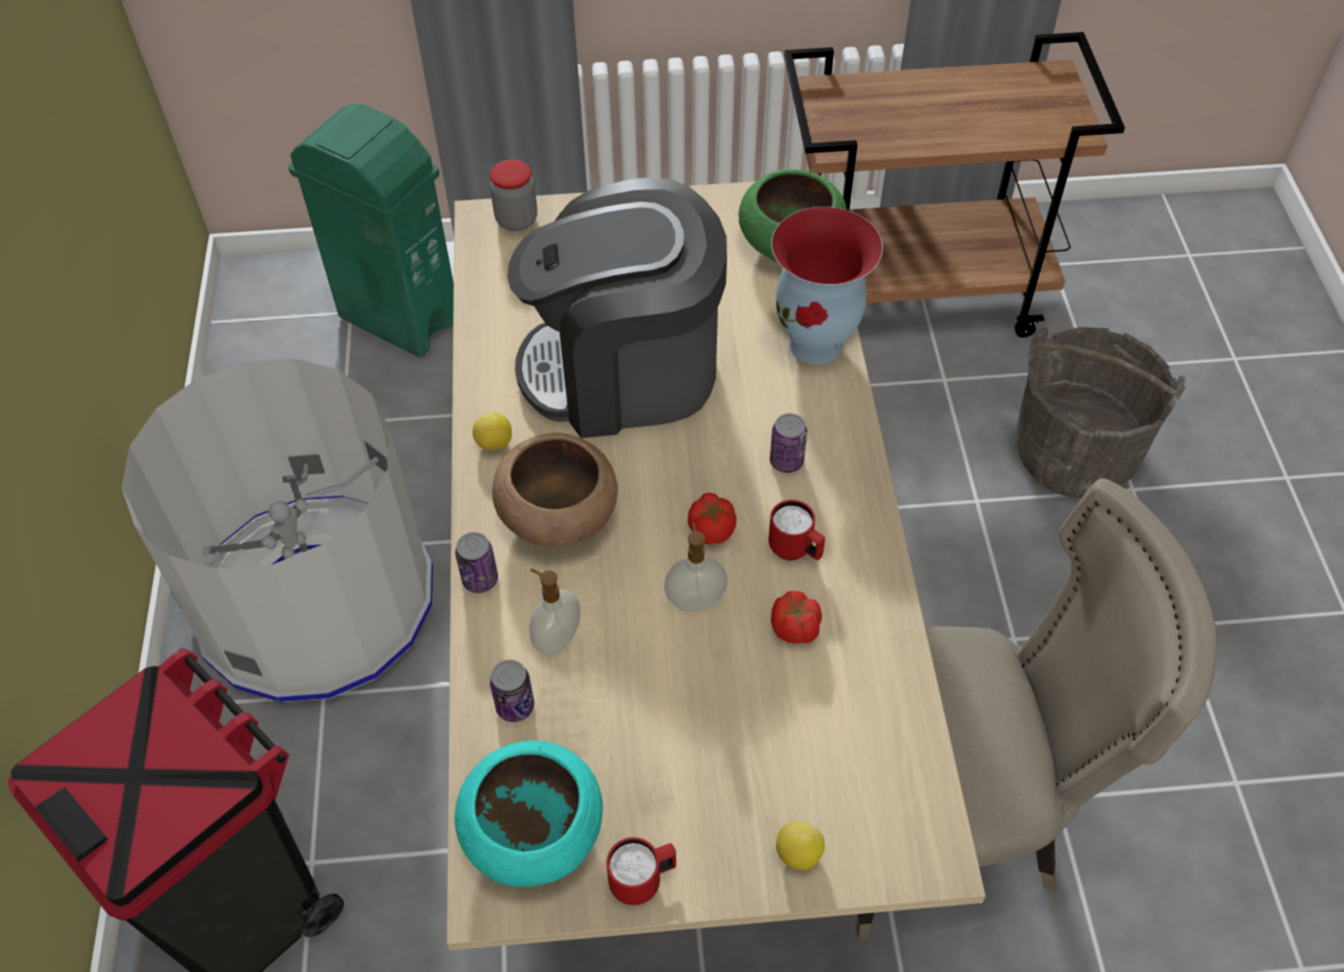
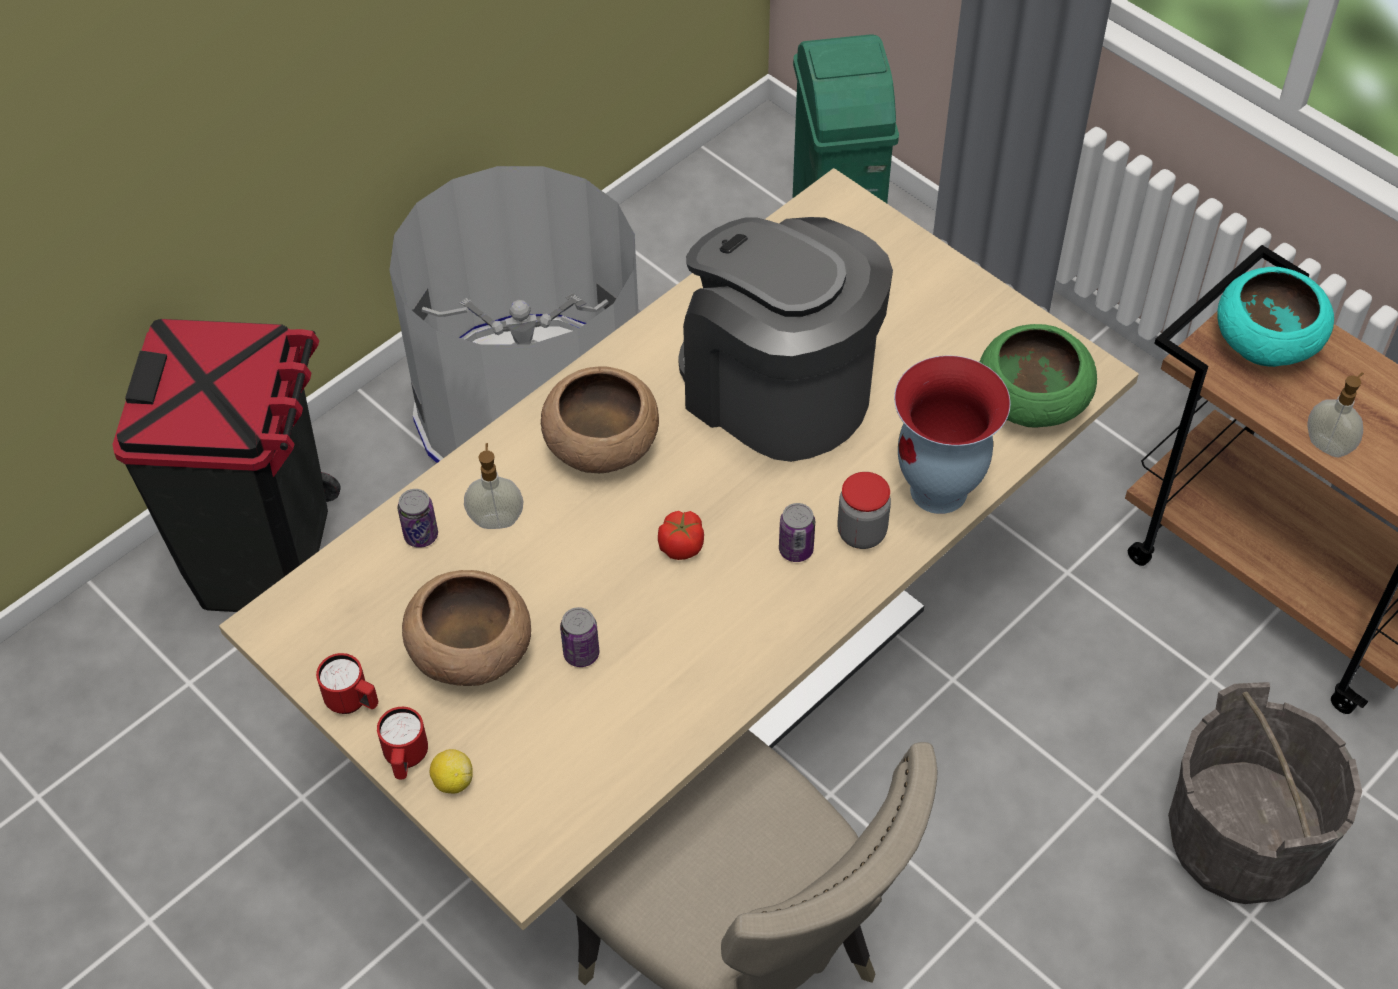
camera: 50 degrees right, 0 degrees up
can [455,532,498,593] -> can moved to [560,607,599,667]
turquoise bowl [455,740,603,887] -> turquoise bowl moved to [1217,267,1334,367]
lemon [473,412,512,450] -> none
jar [490,159,537,231] -> jar moved to [837,472,891,549]
soap dispenser [664,522,728,611] -> soap dispenser moved to [1308,372,1364,457]
red mug [769,500,825,560] -> red mug moved to [377,707,428,779]
tomato [771,591,822,644] -> none
none -> brown bowl [402,570,531,686]

